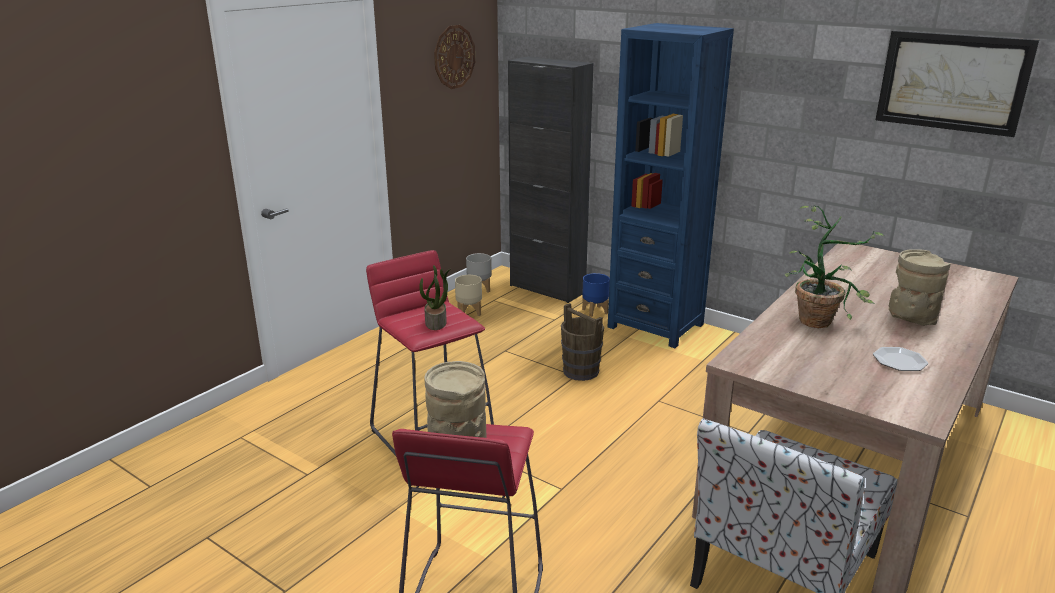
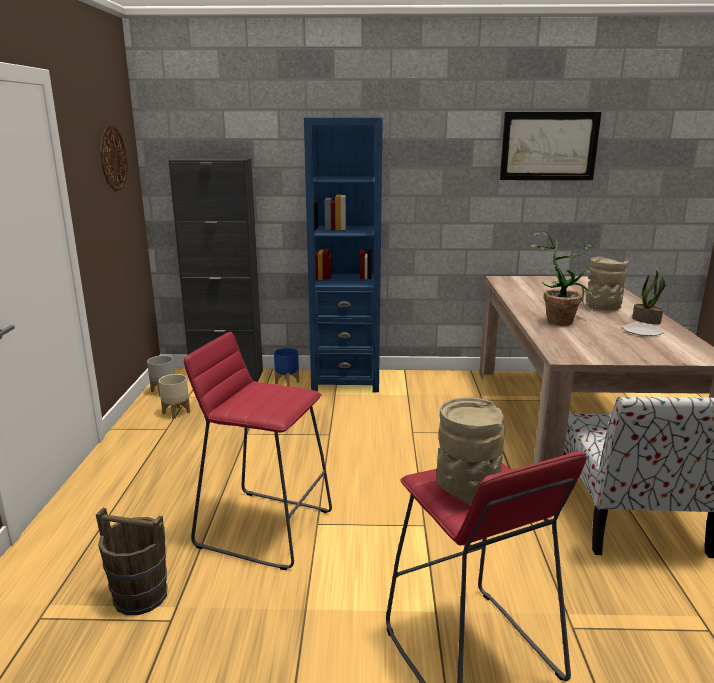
camera: 35 degrees left, 5 degrees down
potted plant [419,265,451,330] -> potted plant moved to [632,270,665,324]
brown bucket [561,303,604,381] -> brown bucket moved to [96,508,167,615]

